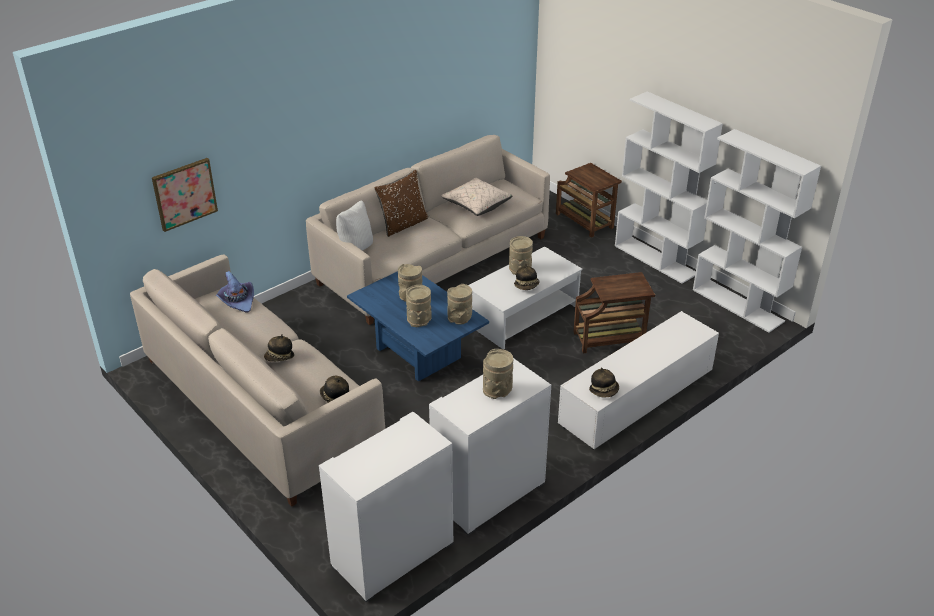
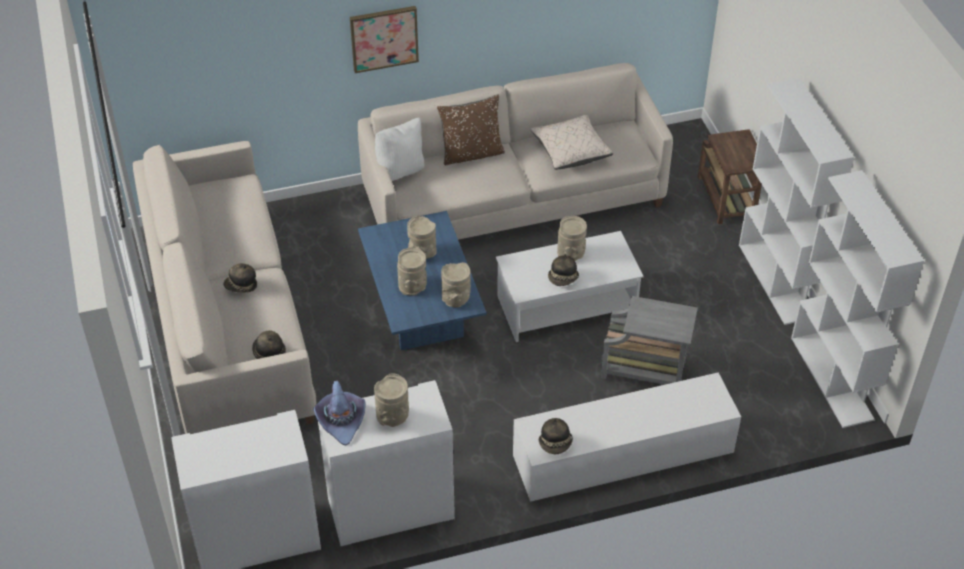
camera: 25 degrees right, 10 degrees up
picture [152,158,218,232] -> picture moved to [350,6,419,73]
purple hat [216,271,254,312] -> purple hat moved to [313,381,366,445]
brown side table [573,272,655,353] -> grey side table [601,296,698,385]

